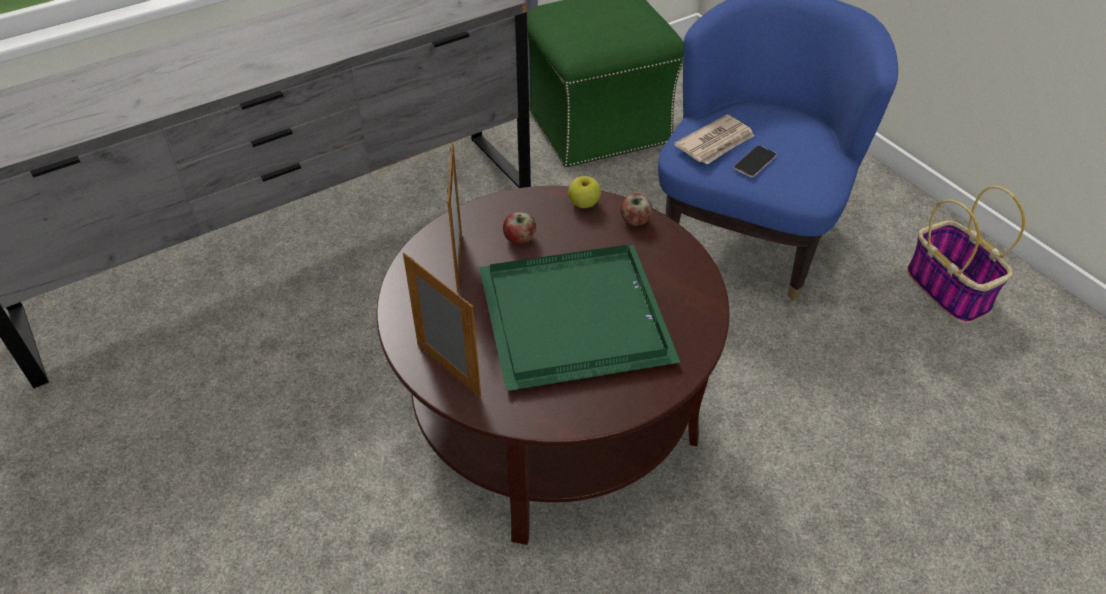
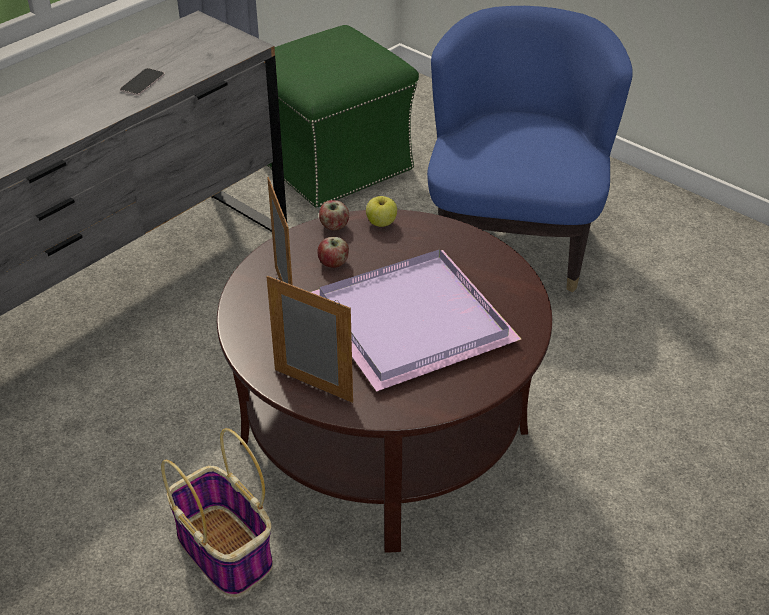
camera: 15 degrees left, 5 degrees down
green tray [479,245,680,391] -> purple tray [311,249,521,392]
apple [620,193,652,226] -> apple moved to [319,200,349,230]
newspaper [674,114,755,164] -> none
phone [734,146,777,177] -> phone moved to [120,68,165,95]
basket [907,186,1025,324] -> basket moved to [161,428,273,597]

